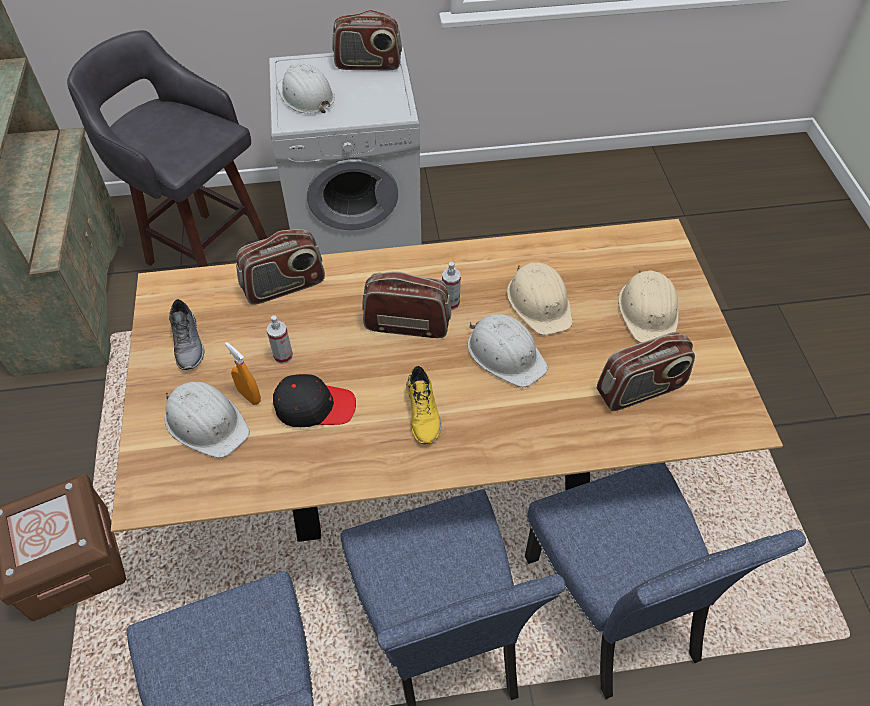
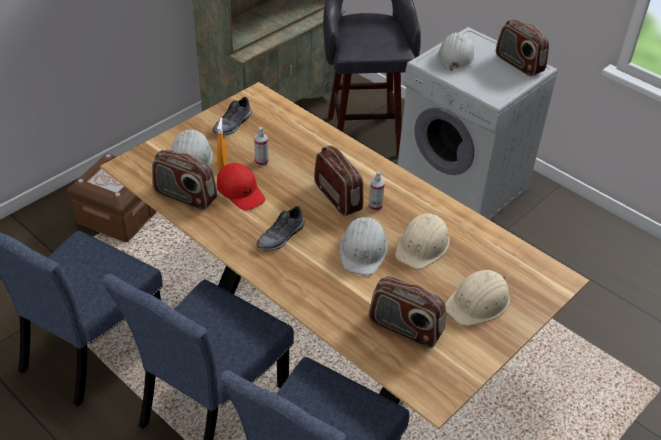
camera: 50 degrees right, 10 degrees down
radio [236,229,325,305] -> radio moved to [152,150,217,210]
black cap [273,374,356,427] -> red cap [217,163,266,211]
yellow shoe [406,365,441,444] -> grey shoe [256,206,305,251]

